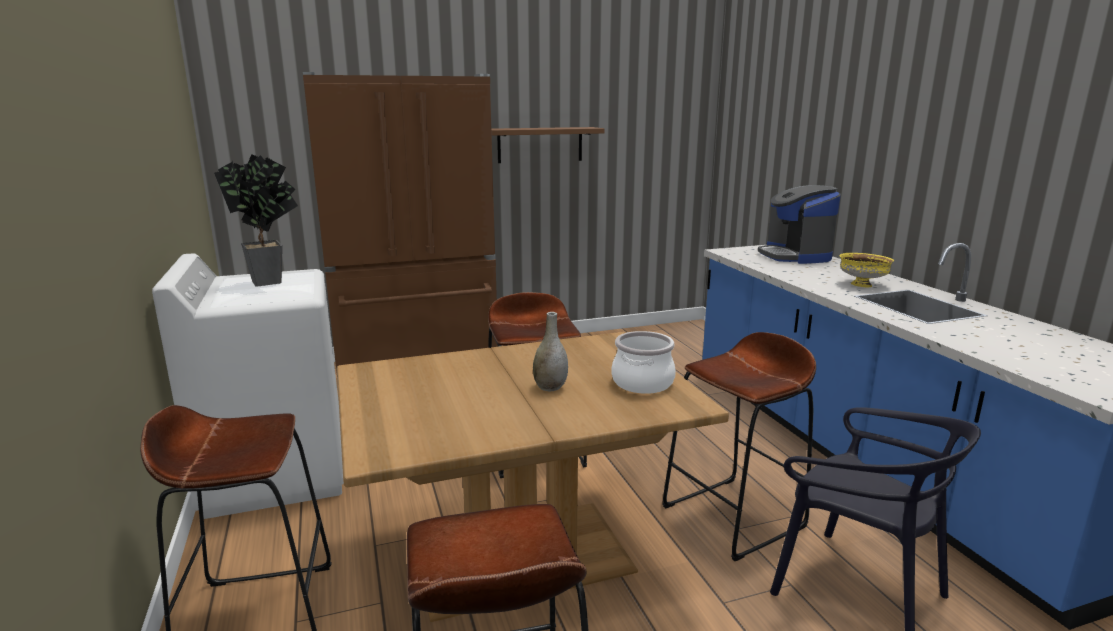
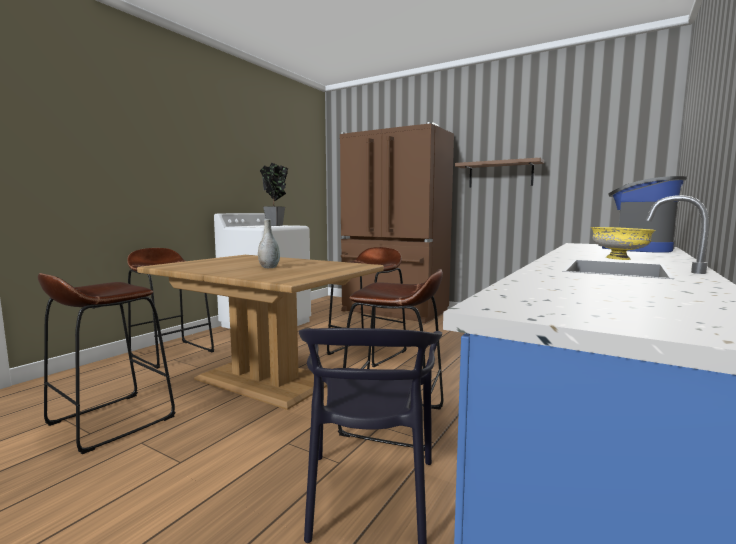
camera: 50 degrees right, 10 degrees down
cooking pot [611,331,676,394] -> none

